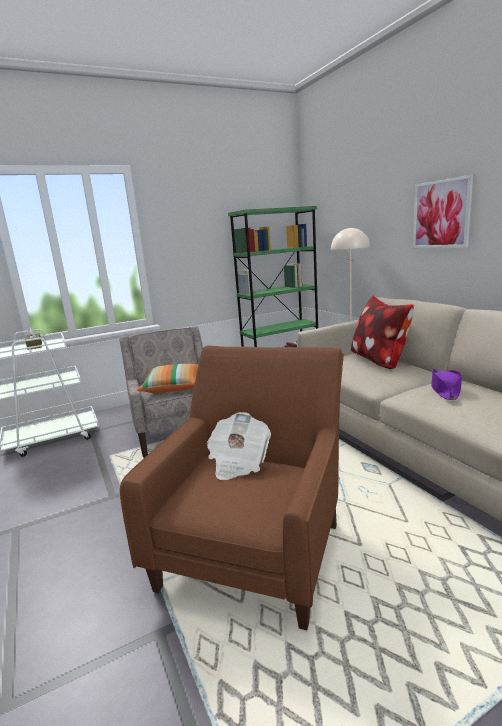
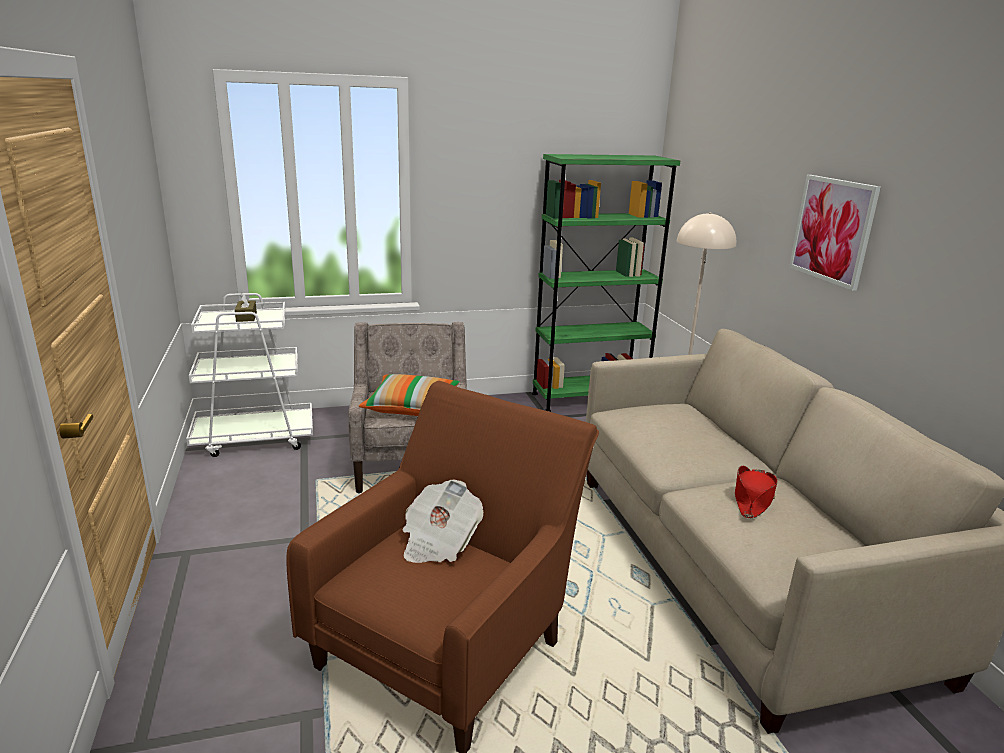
camera: 10 degrees right, 5 degrees up
pillow [351,295,414,369] -> none
purple hat [431,368,462,400] -> red hat [735,466,778,518]

